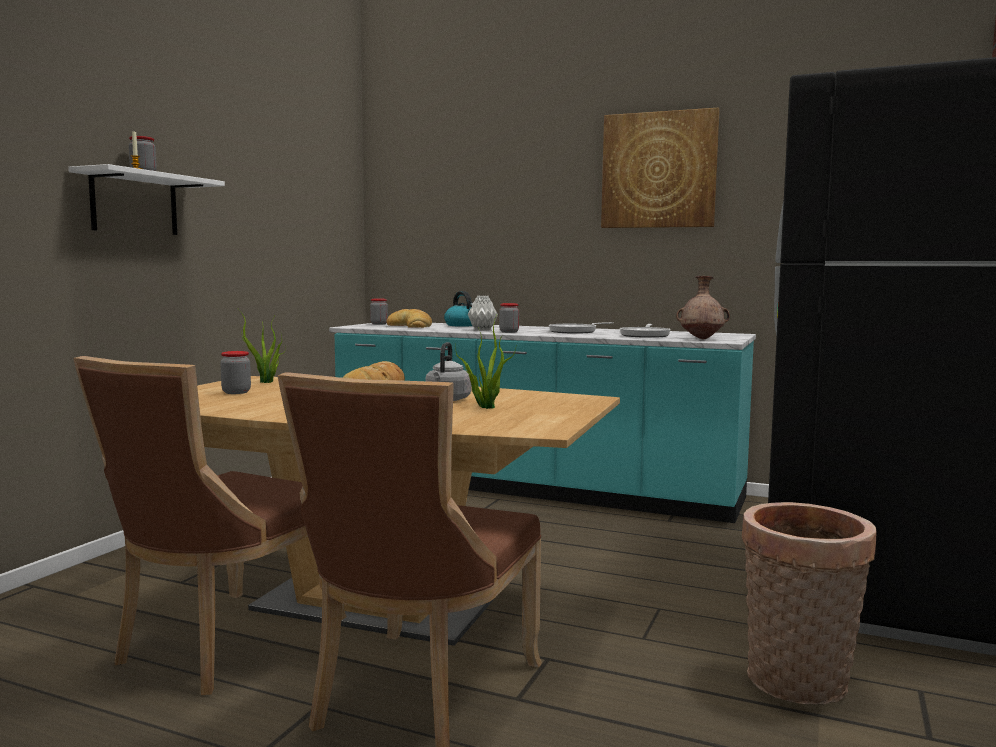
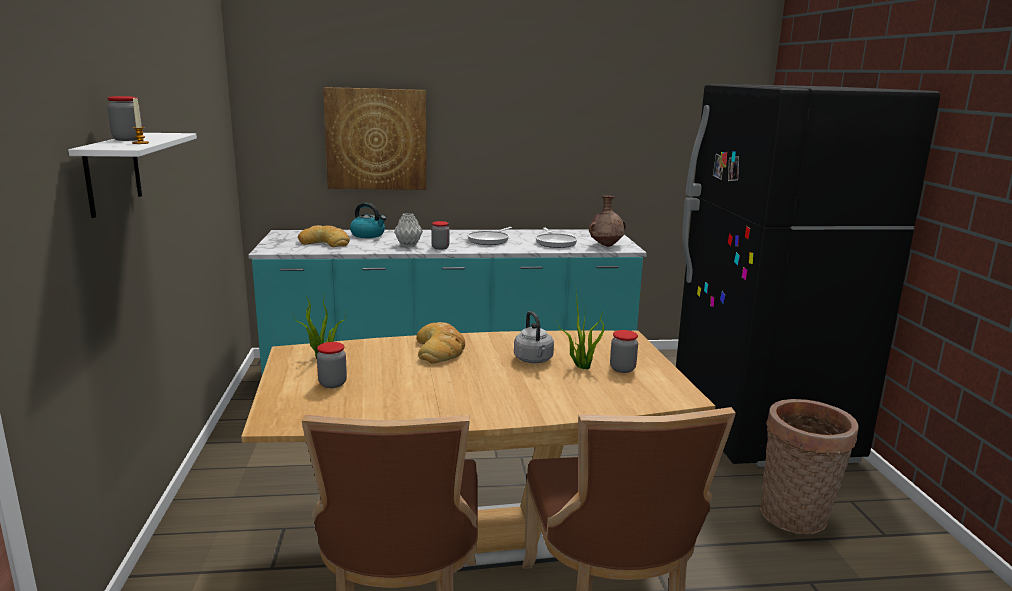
camera: 30 degrees left, 10 degrees up
jar [370,299,388,325] -> jar moved to [610,330,638,373]
picture [601,108,720,228] -> picture moved to [323,87,426,190]

